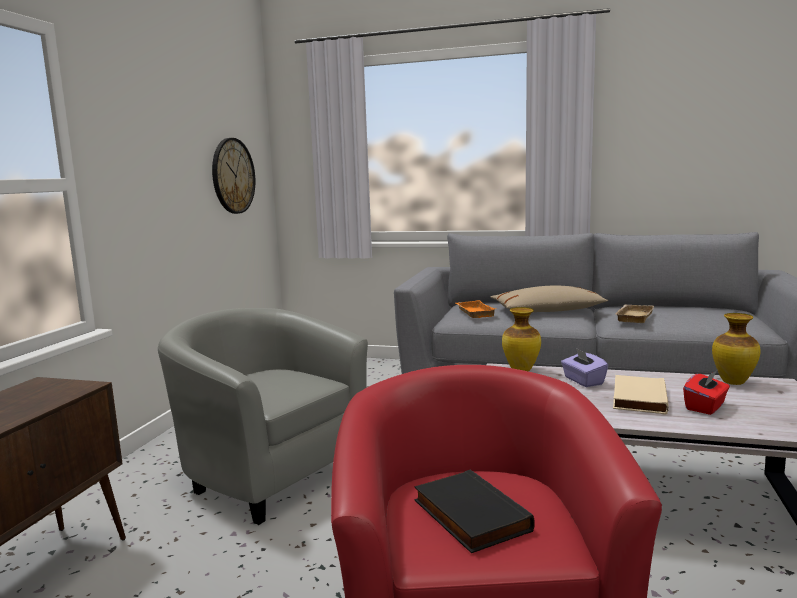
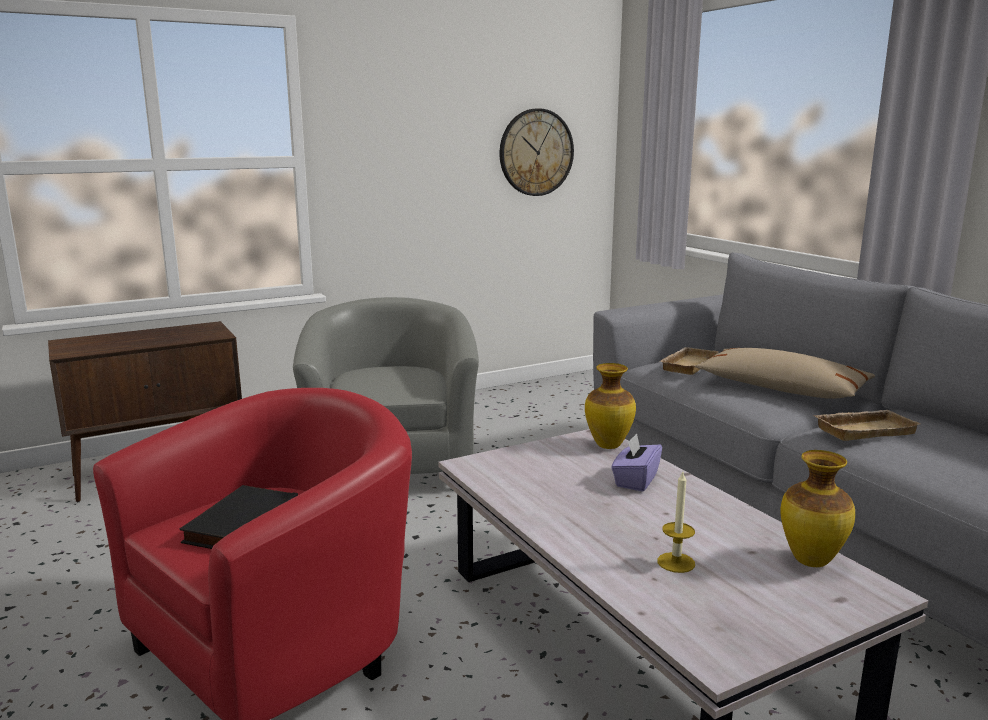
camera: 45 degrees right, 5 degrees up
orange tray [456,300,495,318] -> beige tray [661,347,720,375]
beige book [613,375,669,415] -> none
red tissue box [683,370,730,415] -> candle [657,472,695,573]

